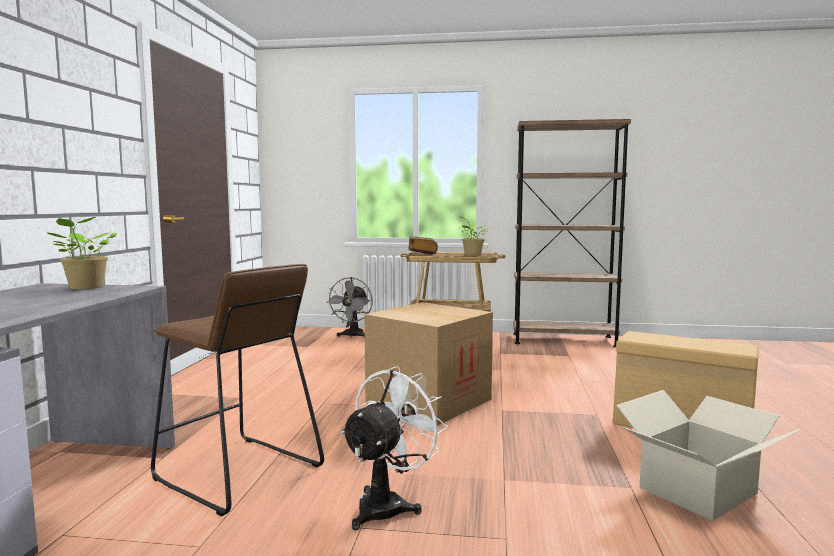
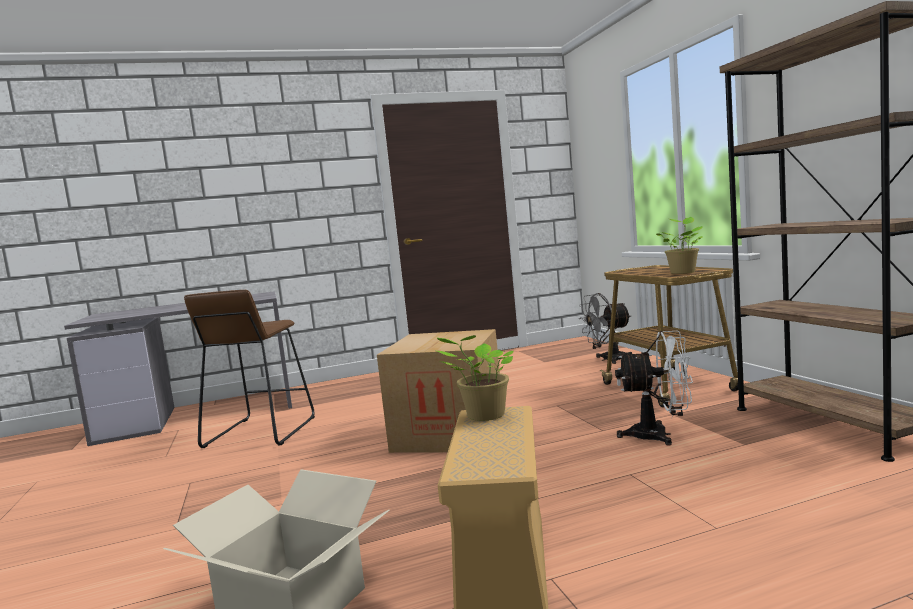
camera: 65 degrees right, 0 degrees up
potted plant [46,217,117,289] -> potted plant moved to [437,335,514,421]
white fan [340,366,448,530] -> white fan moved to [615,331,693,446]
book [408,236,438,254] -> none

